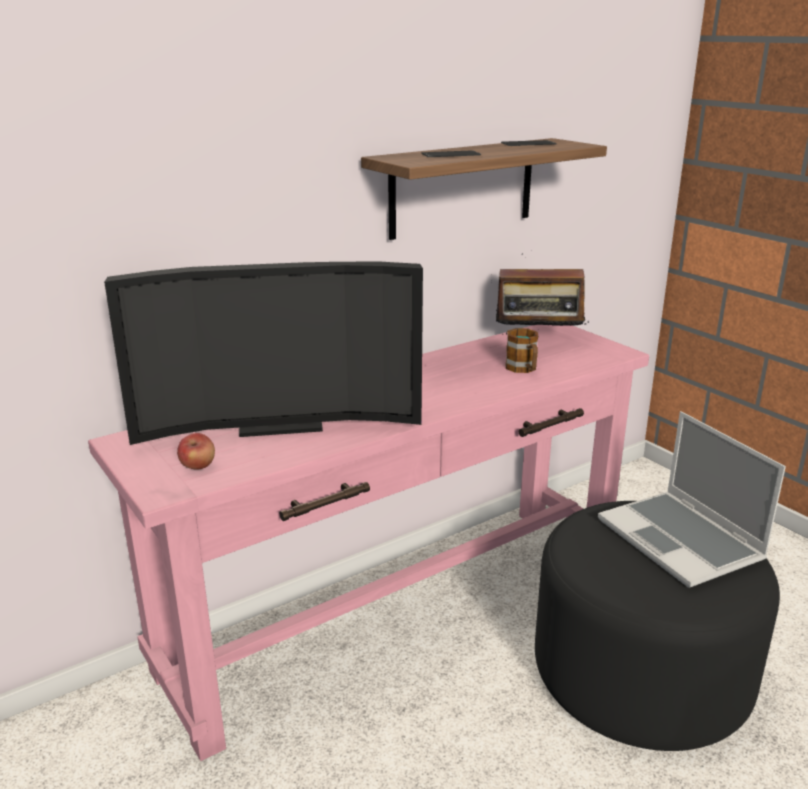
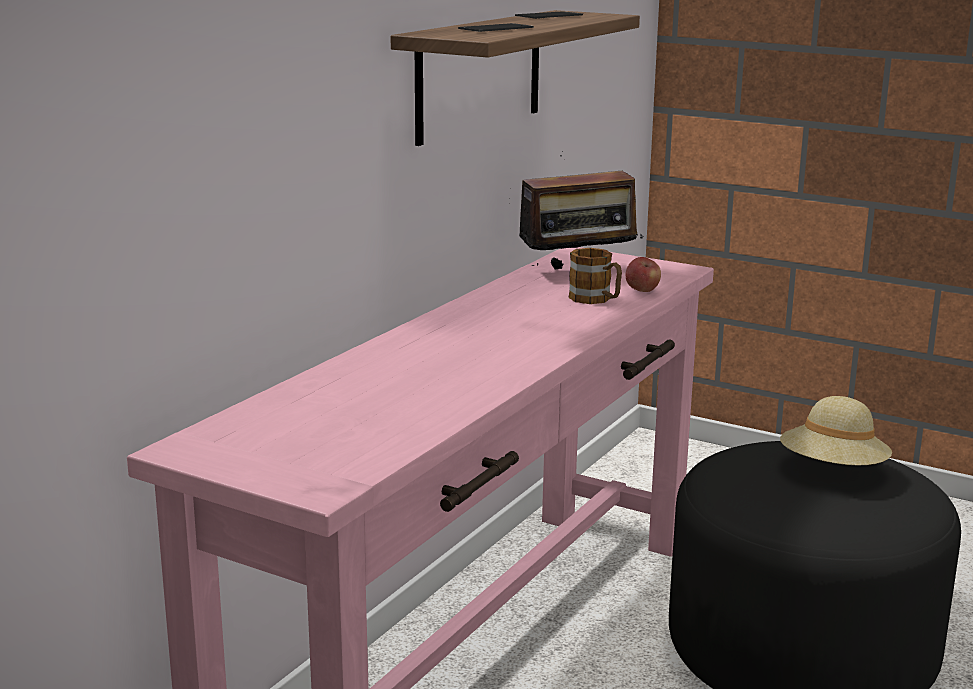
camera: 25 degrees left, 5 degrees down
television [104,262,423,445] -> none
apple [177,433,215,470] -> apple moved to [626,257,661,292]
laptop [598,411,786,588] -> beige hat [780,396,892,465]

